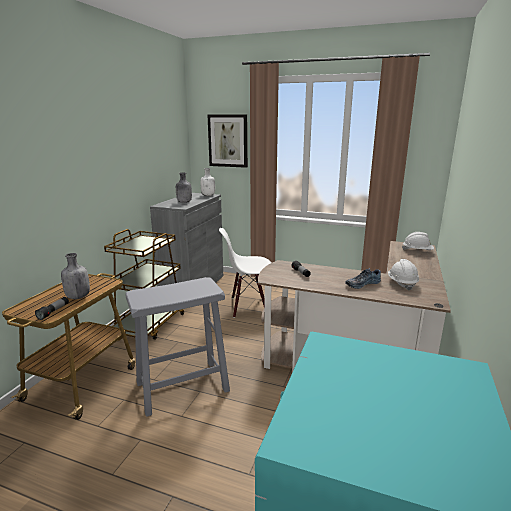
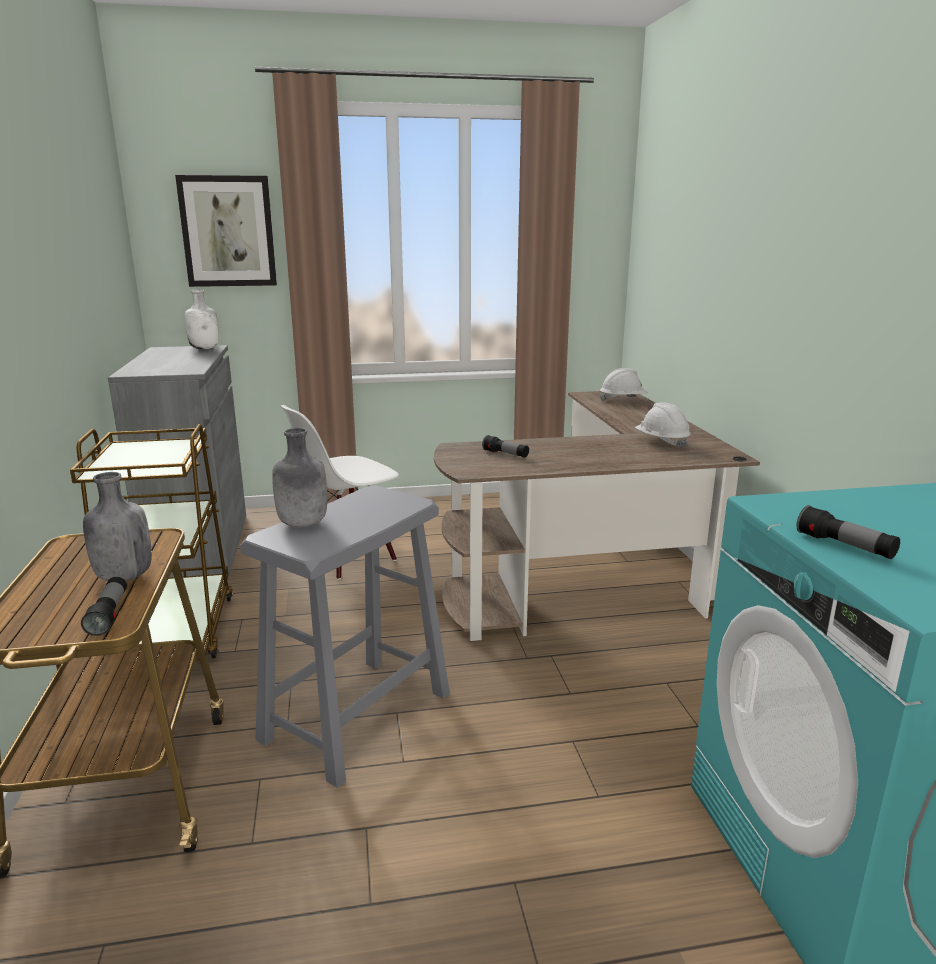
camera: 30 degrees left, 0 degrees up
grey bottle [176,172,192,203] -> grey bottle moved to [272,428,327,527]
shoe [345,268,381,289] -> none
none -> flashlight [797,505,900,559]

